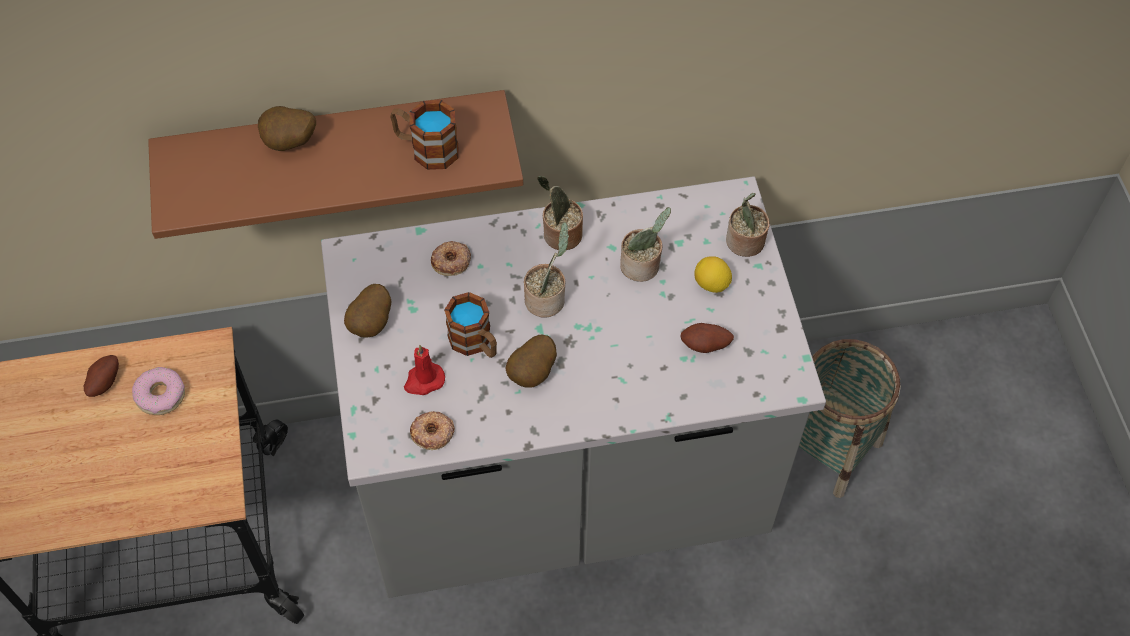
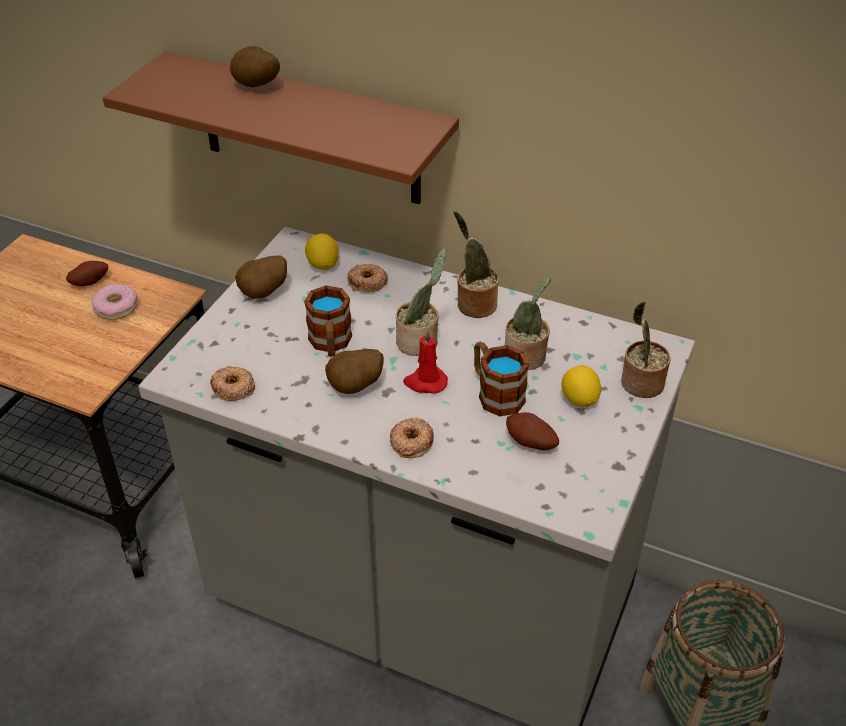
camera: 35 degrees right, 15 degrees down
mug [390,100,459,170] -> mug moved to [474,342,529,416]
red candle [404,345,445,395] -> red candle moved to [403,328,448,394]
none -> lemon [305,233,339,270]
none -> donut [390,418,434,458]

